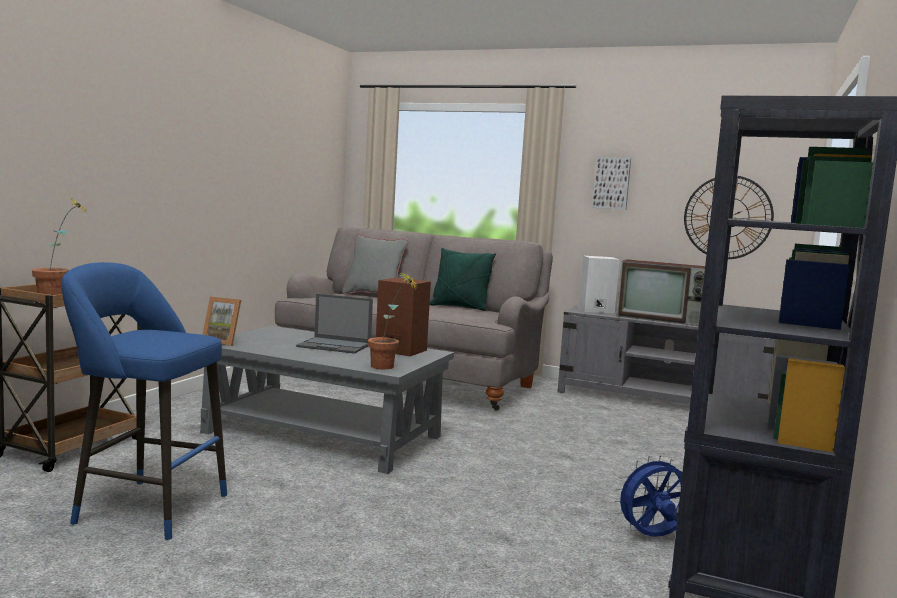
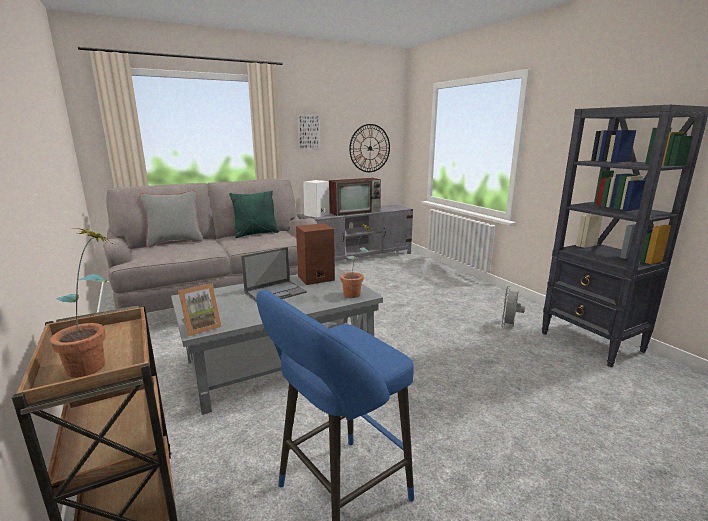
camera: 50 degrees left, 10 degrees up
blue fan [614,455,683,537] -> grey fan [501,286,525,328]

